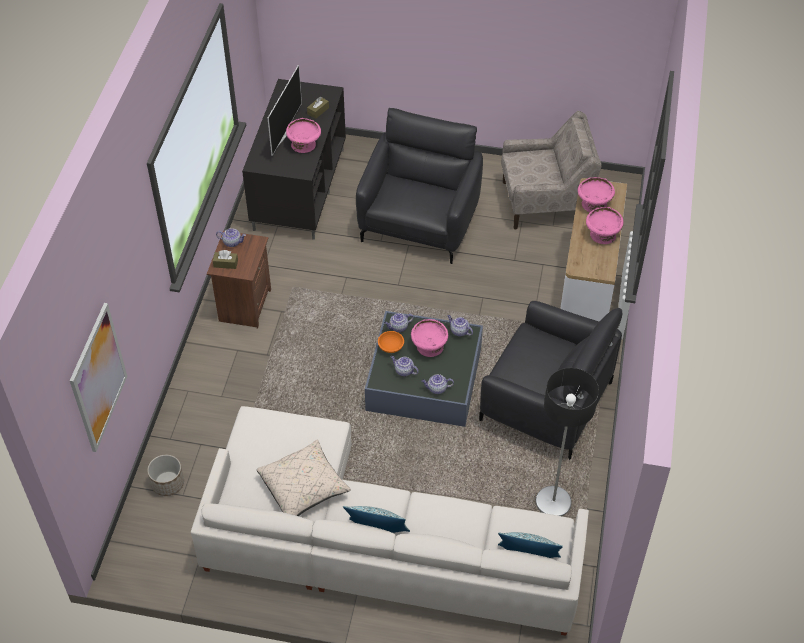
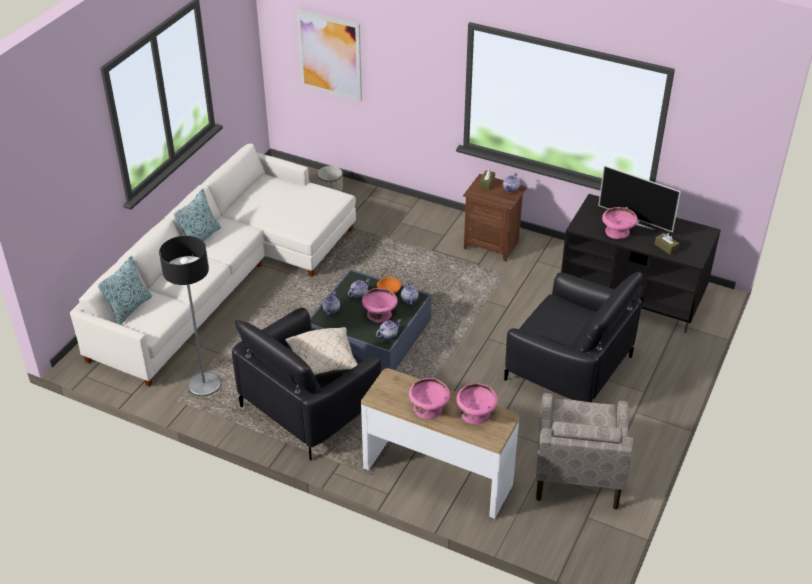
camera: 105 degrees right, 10 degrees down
beige pillow [257,439,351,516] -> beige pillow moved to [285,327,358,378]

